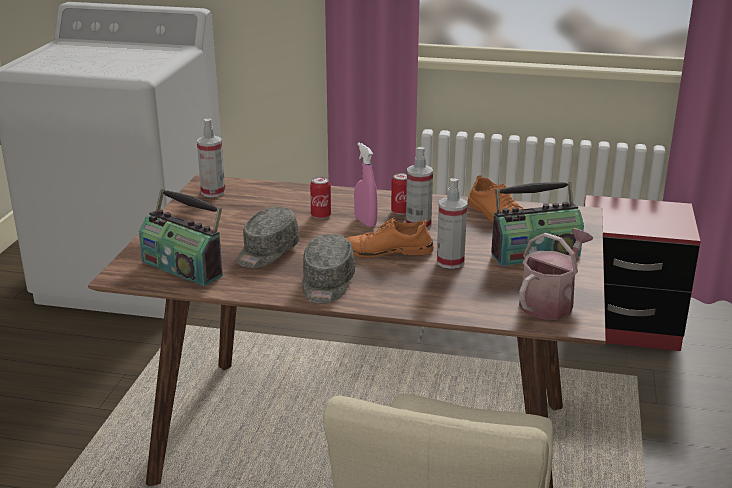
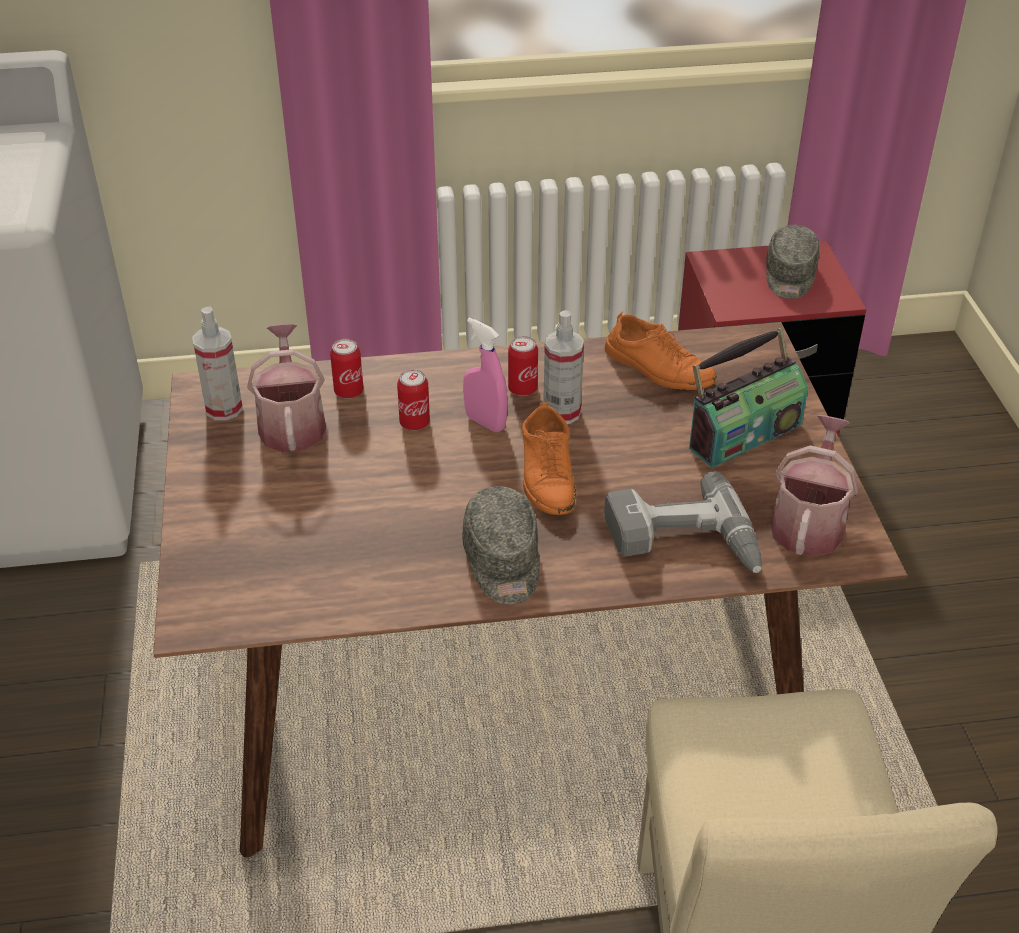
camera: 20 degrees left, 15 degrees up
radio [139,189,223,286] -> none
grey cap [237,207,300,268] -> grey cap moved to [766,225,819,299]
orange shoe [347,217,434,257] -> orange shoe turned 75 degrees counterclockwise [522,402,576,515]
spray bottle [437,178,467,269] -> none
none -> watering can [247,323,326,453]
none -> can [330,339,364,399]
none -> power drill [604,471,762,573]

